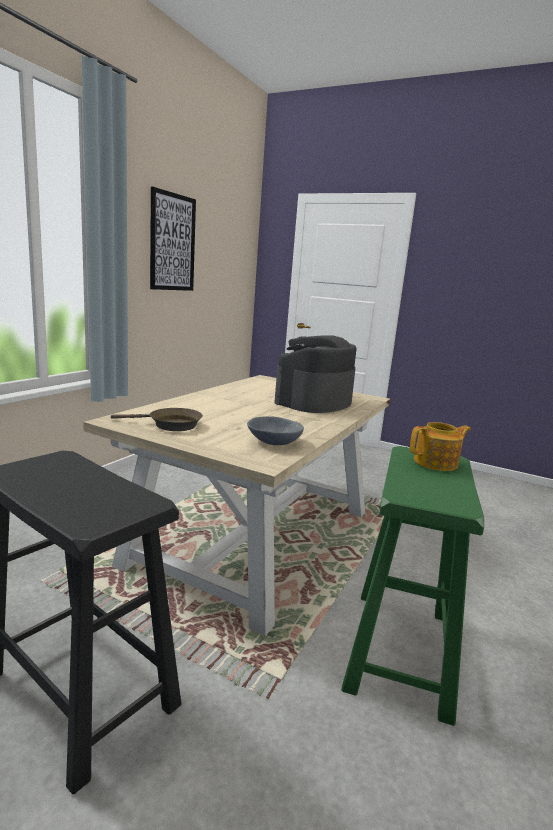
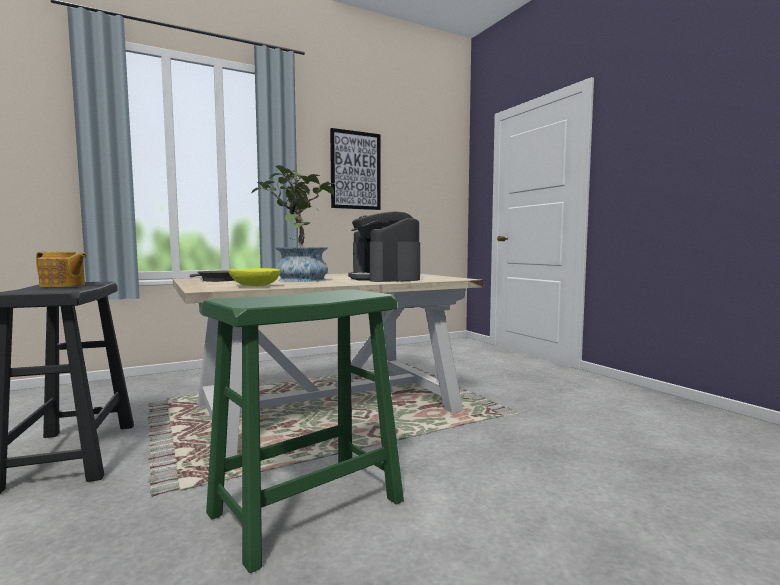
camera: 35 degrees right, 10 degrees down
grey bowl [247,416,304,445] -> yellow bowl [228,268,280,286]
coffee machine [274,335,357,413] -> coffee machine turned 90 degrees counterclockwise [348,211,420,282]
teapot [410,422,471,471] -> teapot moved to [36,252,87,287]
none -> potted plant [251,165,334,282]

